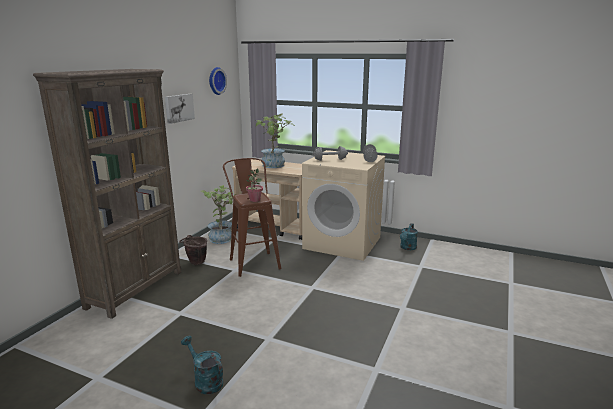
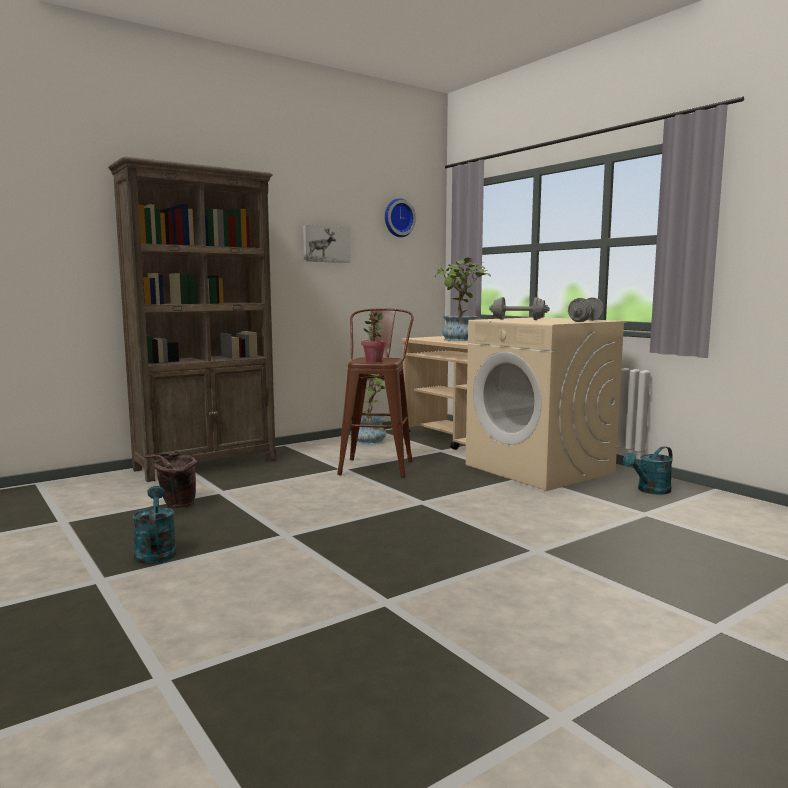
camera: 30 degrees right, 10 degrees down
brown bucket [179,235,207,265] -> brown bucket moved to [144,451,197,508]

